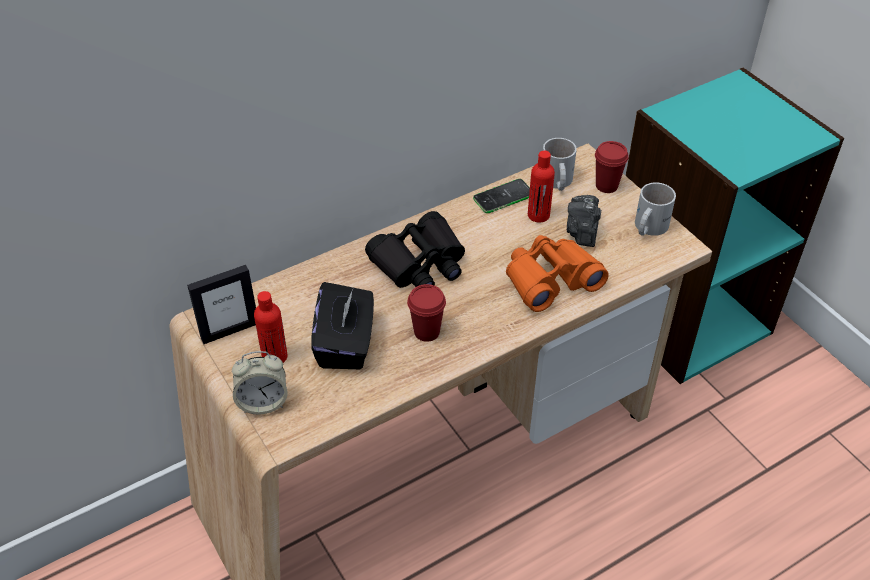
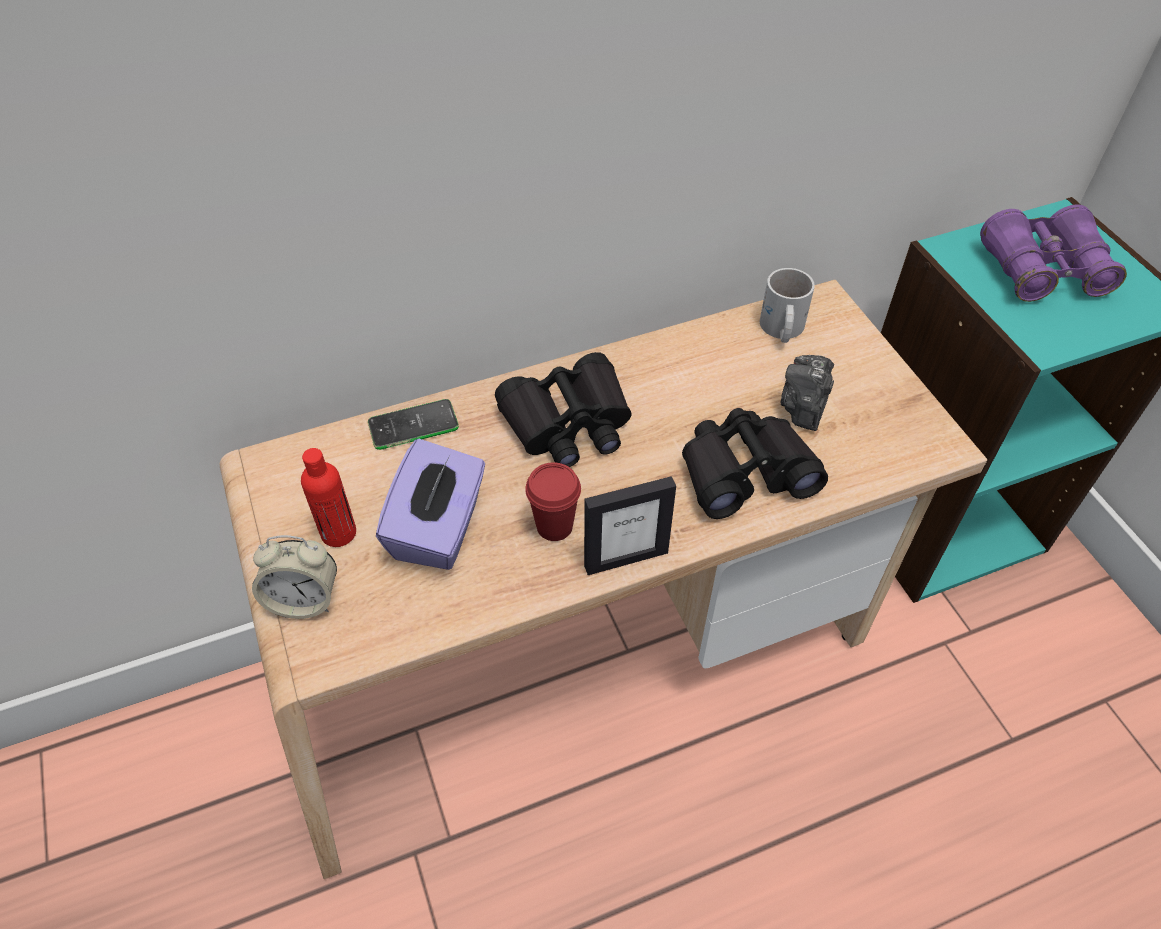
camera: 10 degrees right, 5 degrees up
picture frame [187,265,256,344] -> picture frame moved to [584,476,676,575]
black tissue box [311,282,374,369] -> purple tissue box [376,439,485,570]
phone [473,179,530,213] -> phone moved to [368,399,459,450]
orange binoculars [506,235,609,312] -> black binoculars [682,408,828,519]
red bottle [528,151,555,223] -> none
red cup [595,141,629,193] -> none
white mug [635,182,676,236] -> none
none -> purple binoculars [980,204,1127,302]

